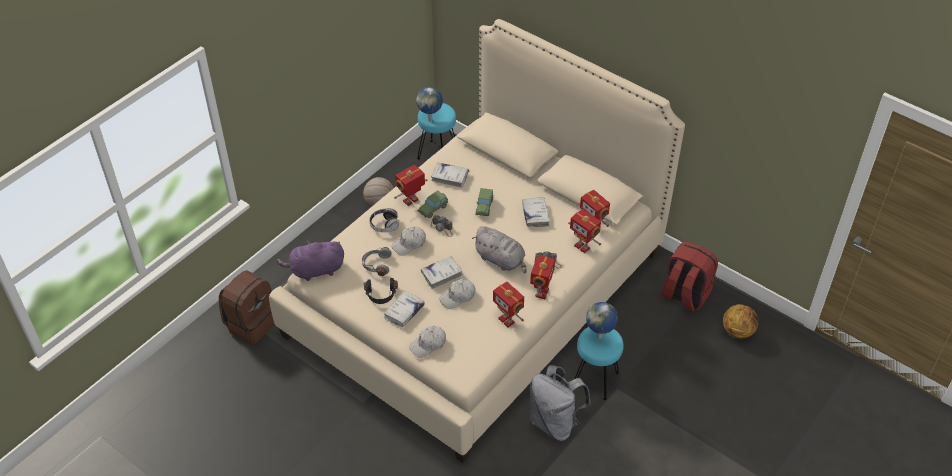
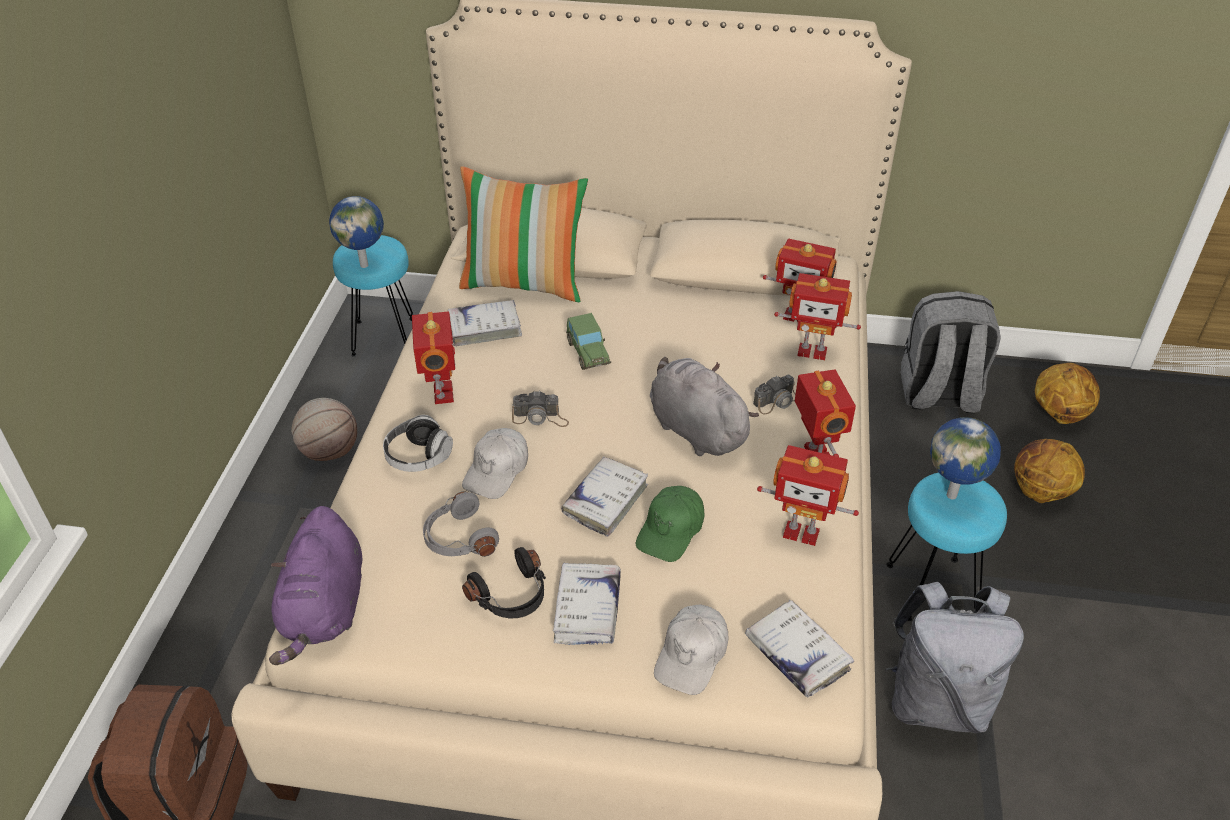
camera: 30 degrees left, 5 degrees down
purple plush toy [276,240,344,281] -> purple plush toy turned 45 degrees counterclockwise [269,506,362,665]
toy robot [394,165,428,206] -> toy robot turned 150 degrees clockwise [412,312,455,404]
toy car [417,190,448,218] -> none
white cap [439,279,475,309] -> green cap [636,486,705,562]
grey plush toy [472,226,527,273] -> grey plush toy turned 135 degrees counterclockwise [650,357,759,456]
white book [522,197,550,227] -> white book moved to [745,600,854,698]
red backpack [661,242,718,312] -> grey backpack [901,291,1001,413]
none -> pillow [459,166,588,302]
none -> basketball [1014,439,1085,503]

